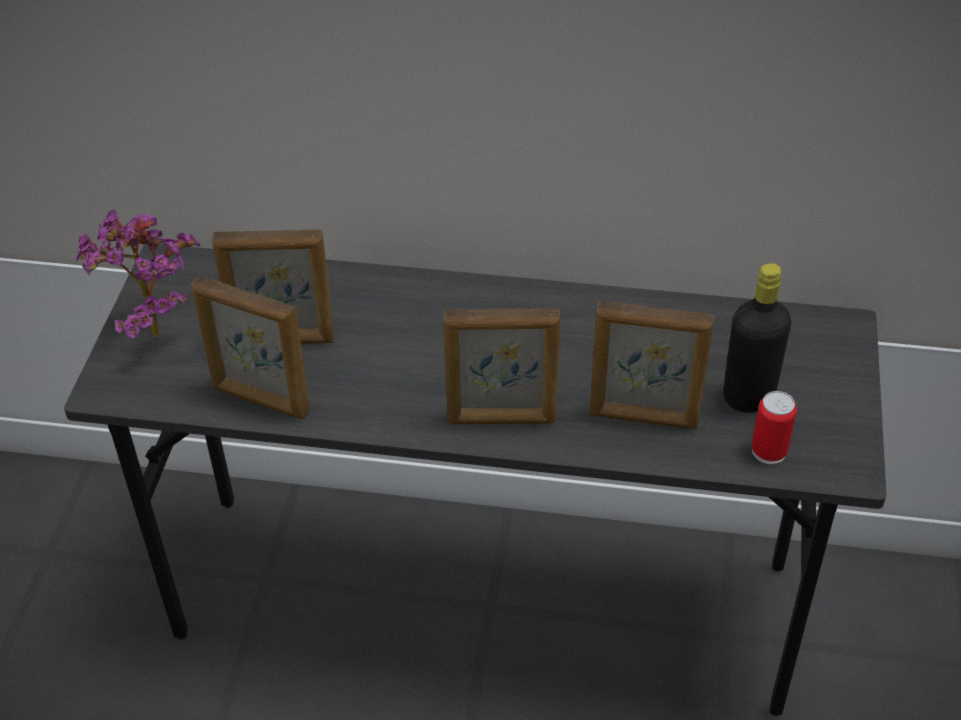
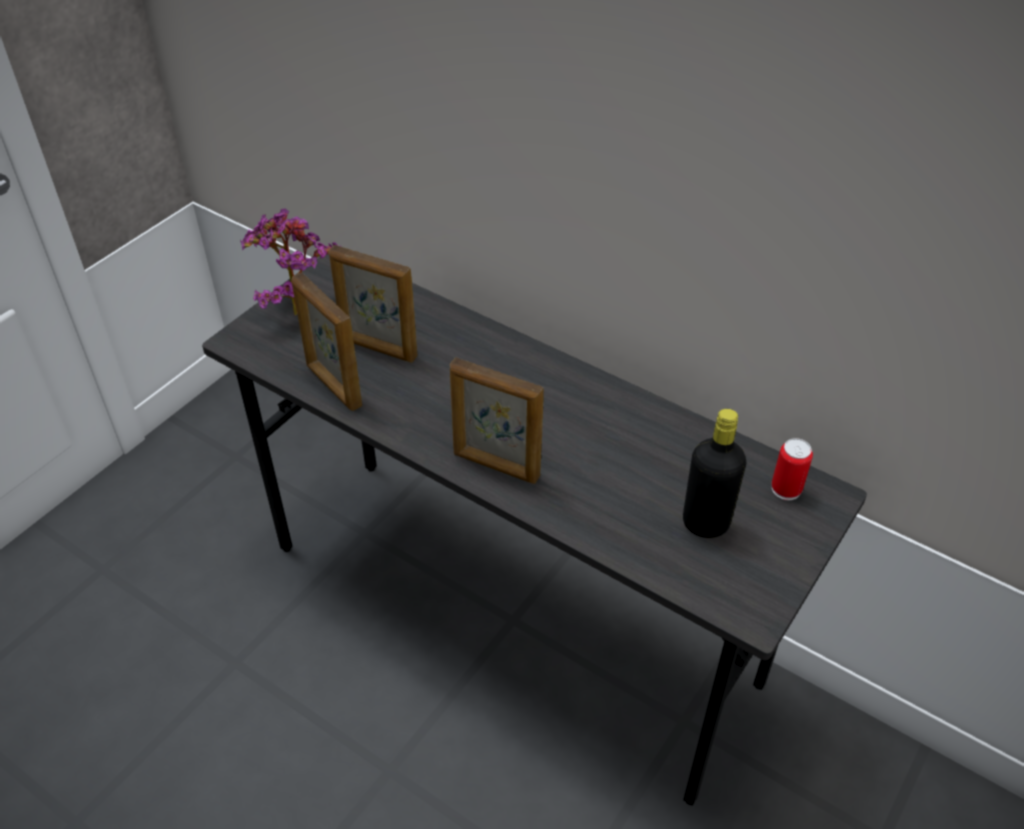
camera: 25 degrees right, 0 degrees up
picture frame [590,300,714,429] -> none
can [751,391,797,464] -> can moved to [771,438,813,500]

